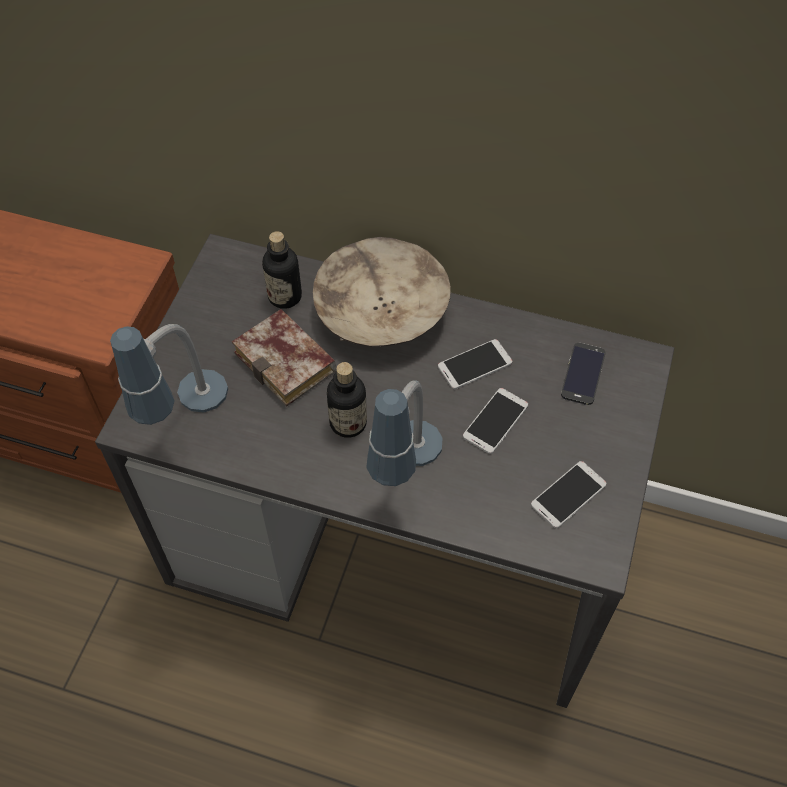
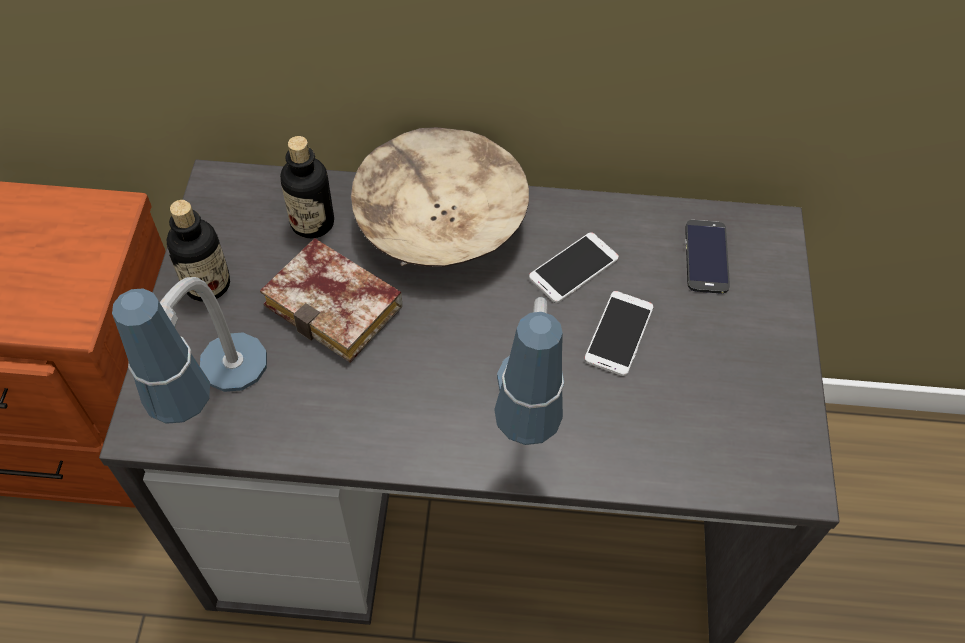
camera: 15 degrees left, 0 degrees up
bottle [327,362,367,438] -> bottle moved to [167,200,230,302]
phone [531,461,607,528] -> none

